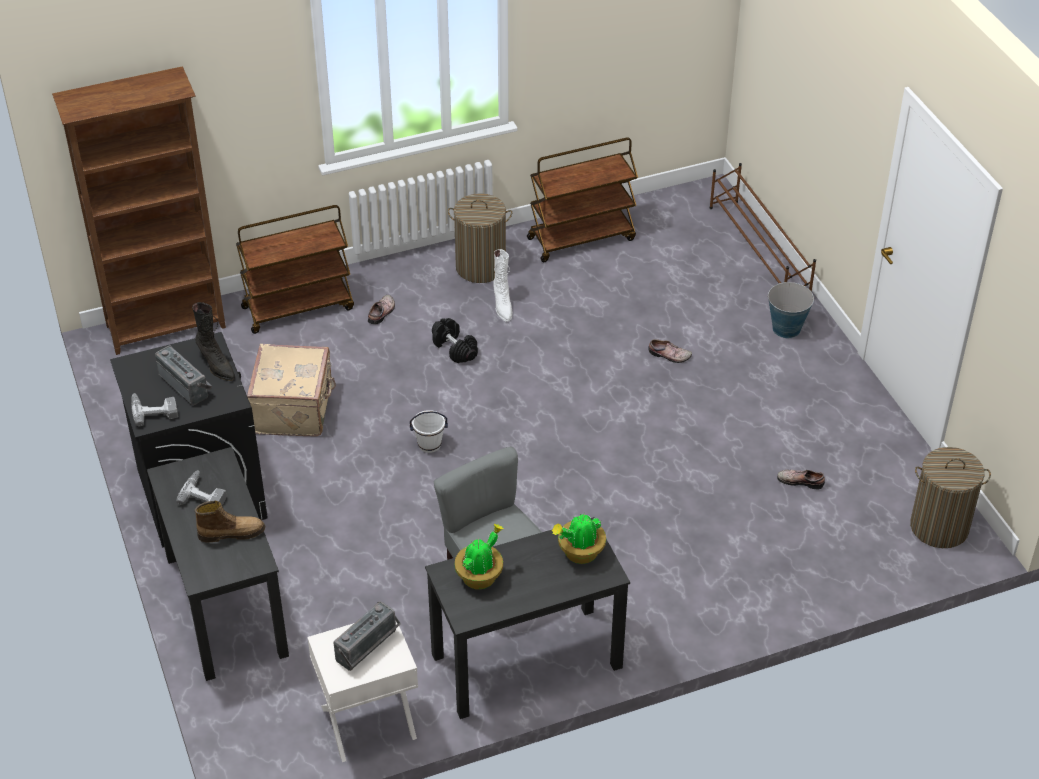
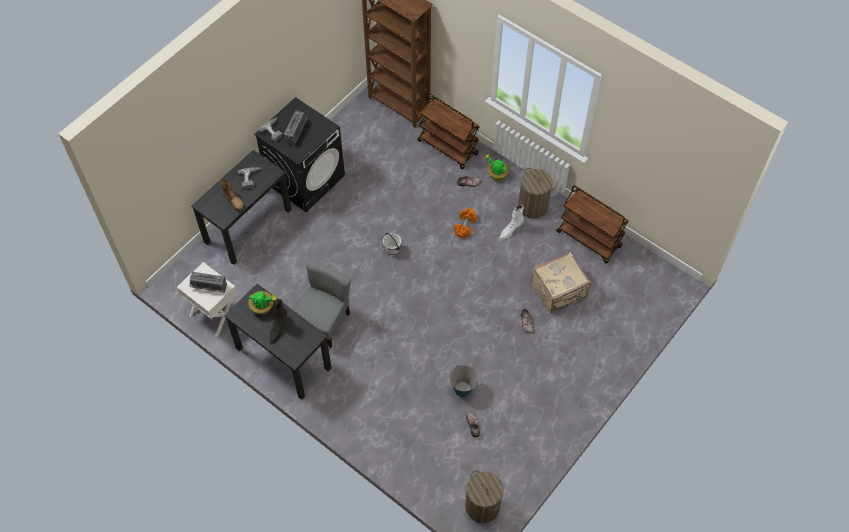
camera: 60 degrees right, 15 degrees up
black boot [192,302,235,381] -> black boot moved to [270,299,287,343]
beige suitcase [247,344,336,436] -> beige suitcase moved to [531,252,591,313]
black dumbbell [432,318,478,363] -> orange dumbbell [454,208,477,238]
potted plant [552,512,606,564] -> potted plant moved to [485,154,509,181]
brown shoe rack [709,163,816,292] -> none
bucket [768,282,814,338] -> bucket moved to [449,365,478,397]

